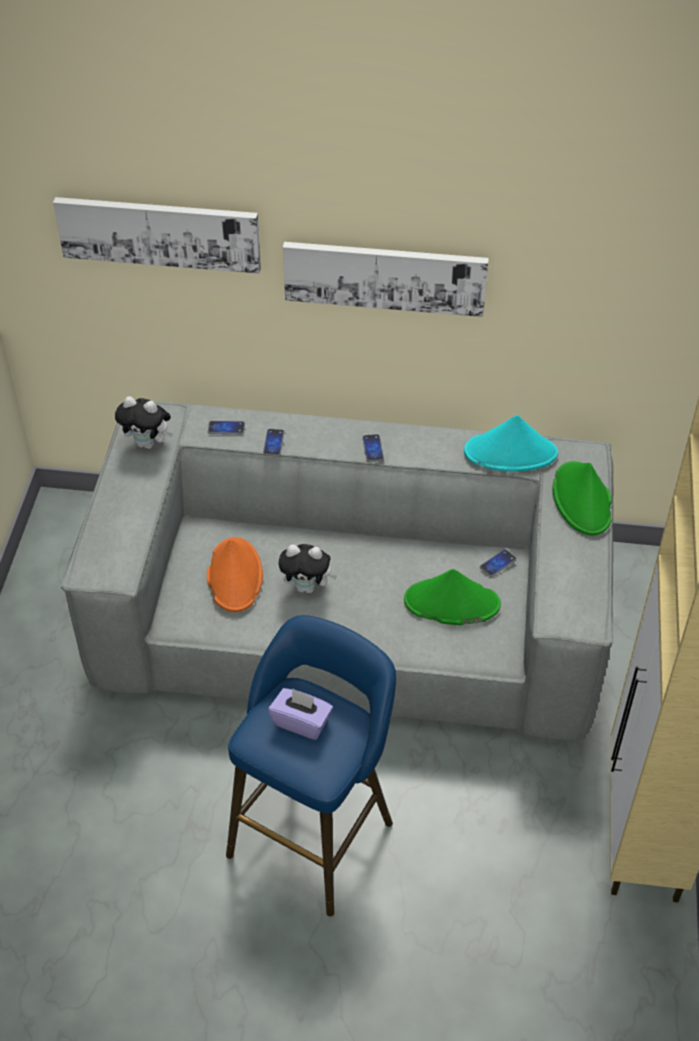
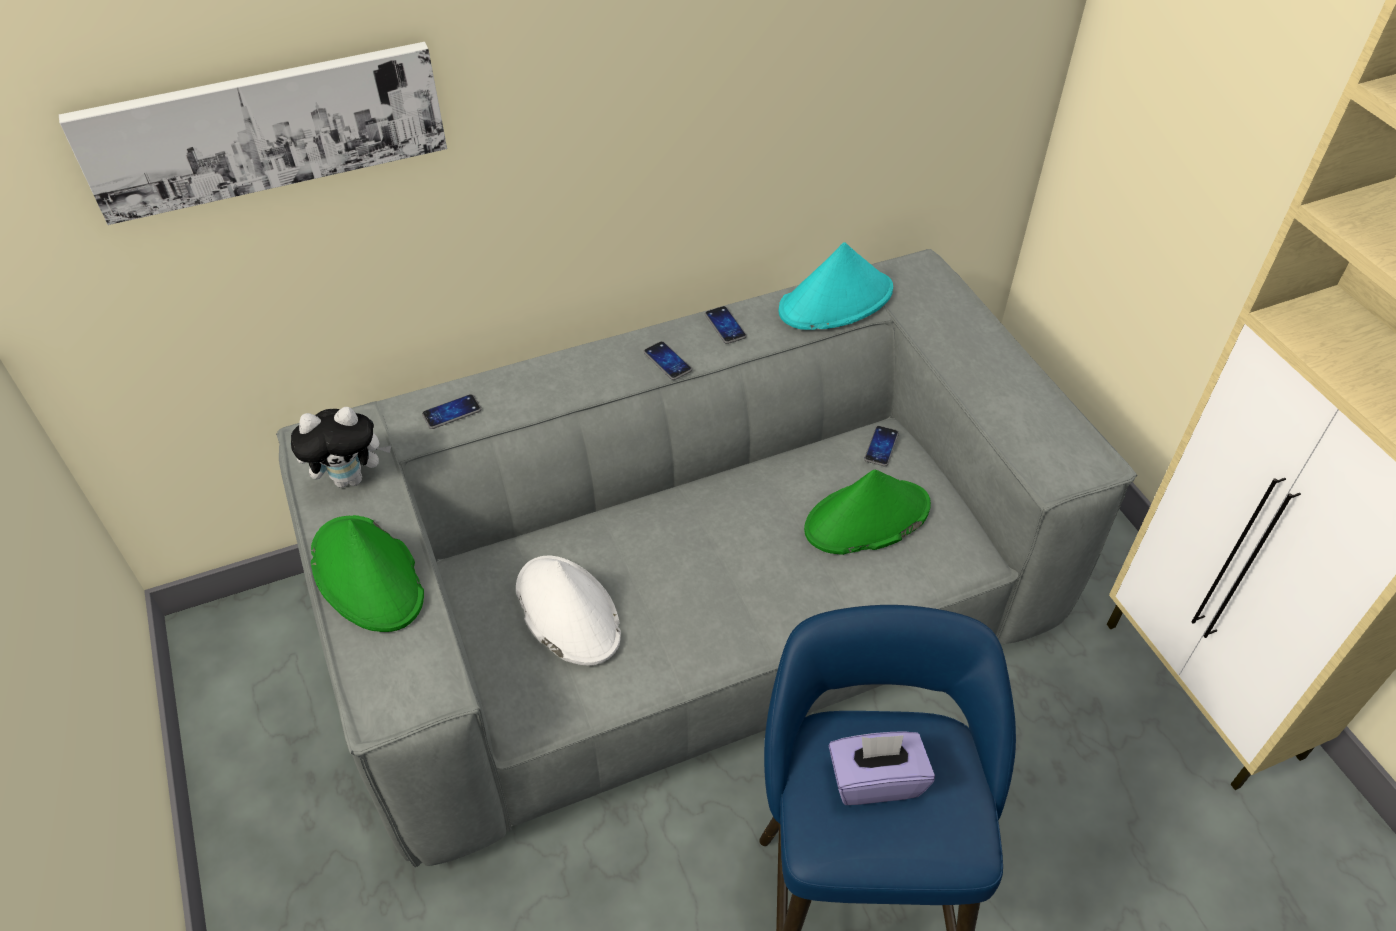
camera: 30 degrees left, 0 degrees up
orange hat [207,537,263,612] -> white hat [516,556,621,665]
phone [263,429,285,456] -> phone moved to [705,306,747,344]
plush toy [279,544,337,594] -> none
picture [283,242,489,317] -> none
green hat [552,461,612,536] -> green hat moved to [311,515,424,632]

